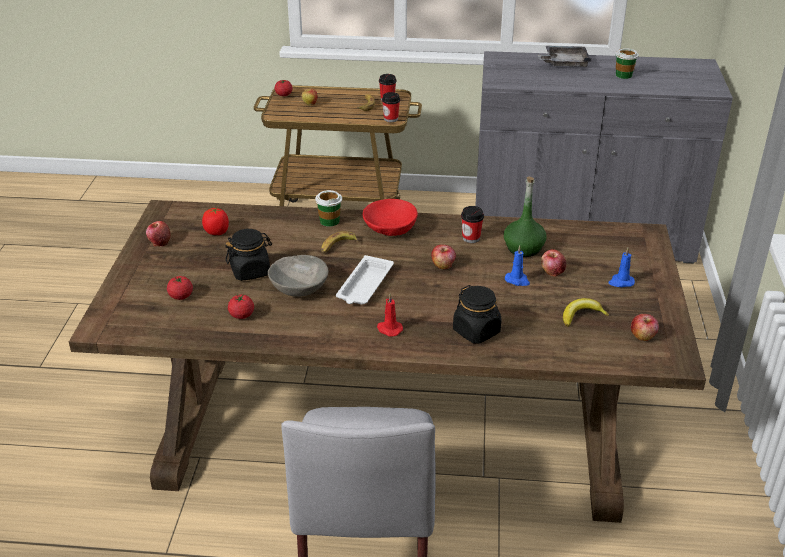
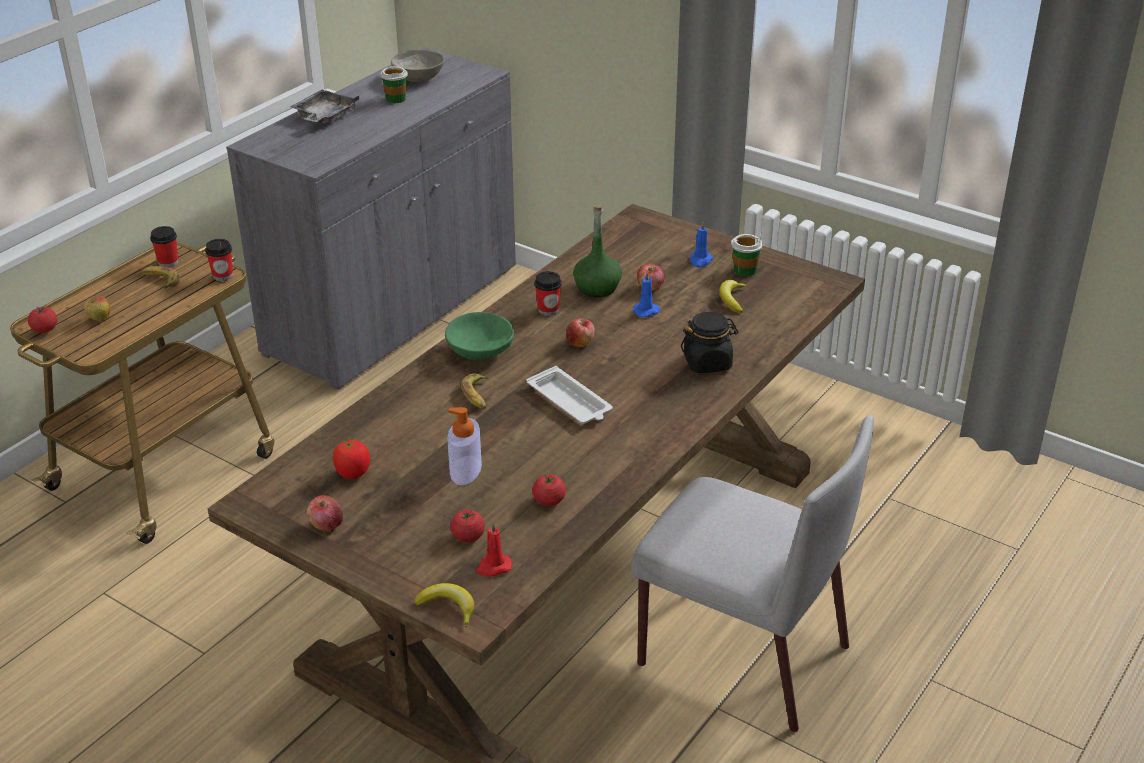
camera: 60 degrees left, 0 degrees up
black jar [225,229,272,281] -> soap dispenser [447,407,482,485]
grey bowl [268,255,328,297] -> grey bowl moved to [391,50,445,82]
cup [315,190,342,227] -> cup moved to [731,234,763,277]
red bowl [363,199,418,236] -> green bowl [445,312,514,360]
red candle [377,294,403,336] -> red candle moved to [476,521,512,576]
apple [631,314,659,341] -> none
none -> banana [414,583,475,627]

